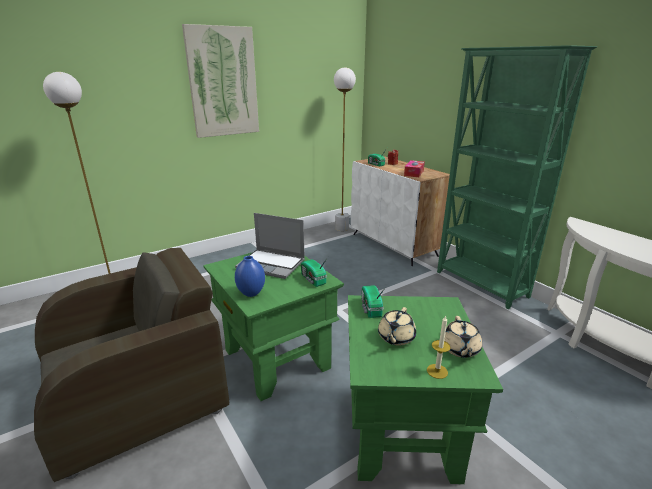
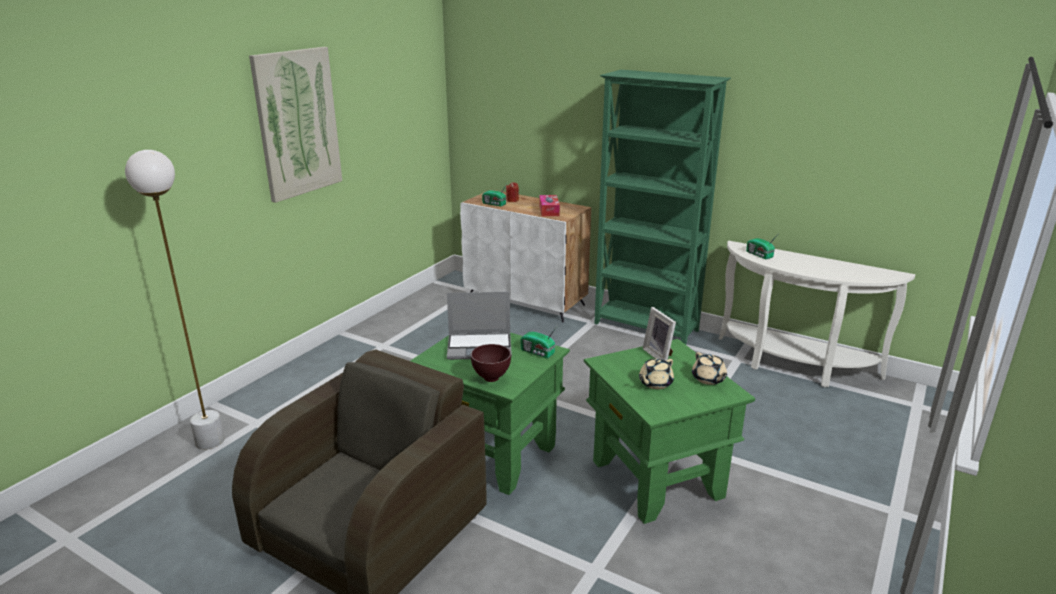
camera: 25 degrees left, 0 degrees up
blue vase [235,256,265,297] -> brown bowl [471,344,511,382]
white floor lamp [334,68,356,231] -> none
radio [361,285,386,318] -> radio moved to [746,236,777,259]
beige teapot [378,307,416,346] -> beige teapot turned 45 degrees clockwise [639,359,674,389]
candle [427,315,451,379] -> none
none -> picture frame [642,307,676,361]

